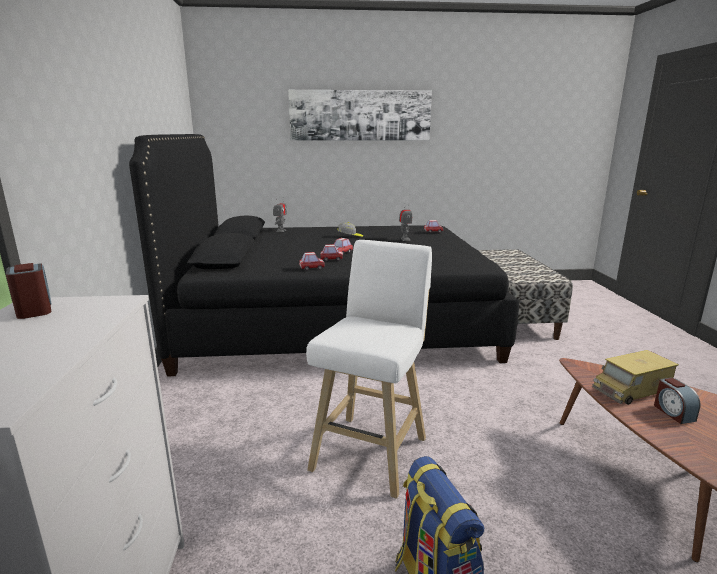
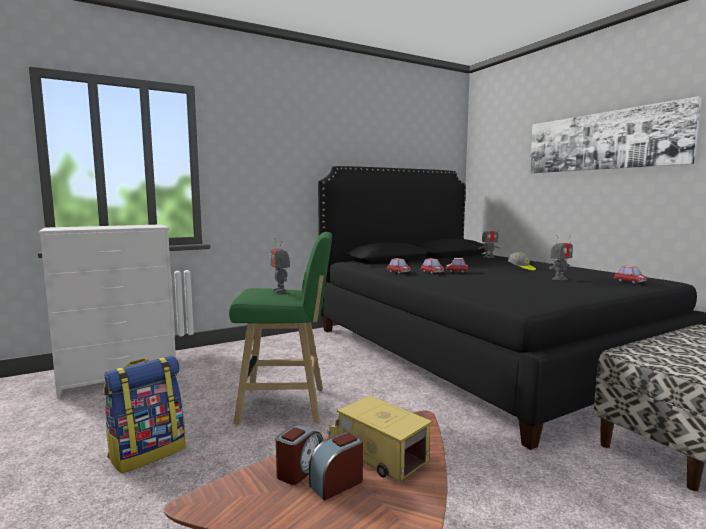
camera: 65 degrees right, 10 degrees down
alarm clock [6,263,51,319] -> alarm clock moved to [276,425,323,485]
white stool [306,240,432,499] -> green stool [229,232,332,424]
none -> toy robot [270,238,290,293]

